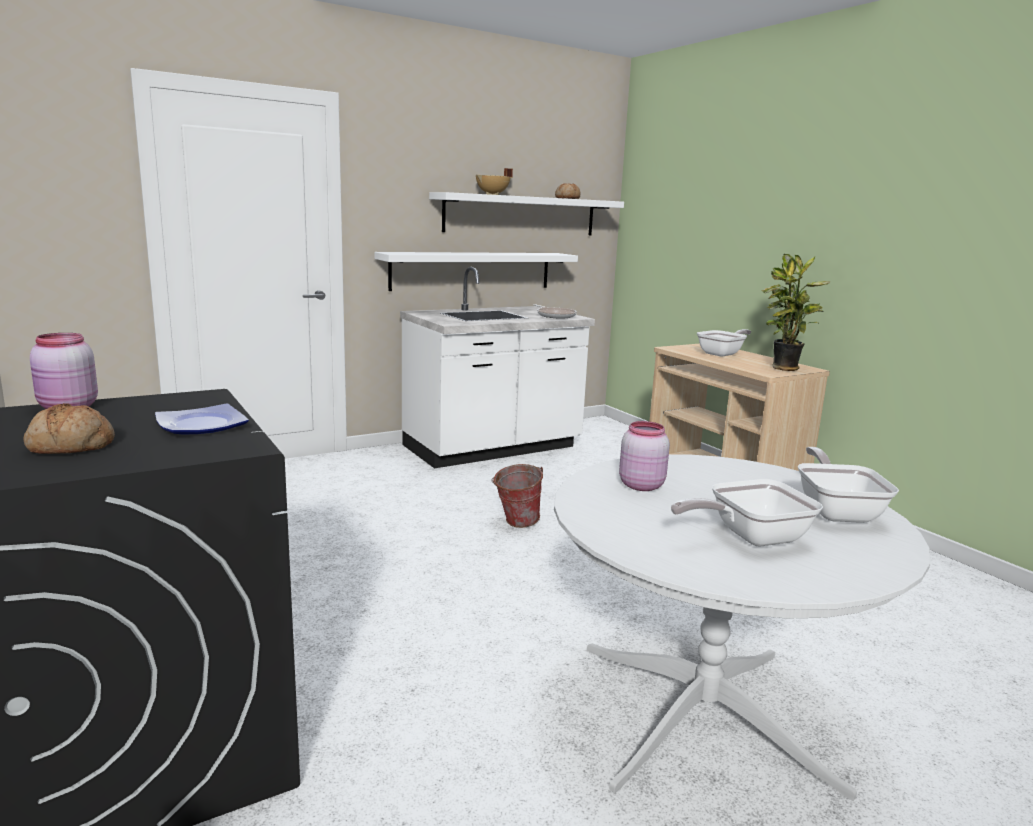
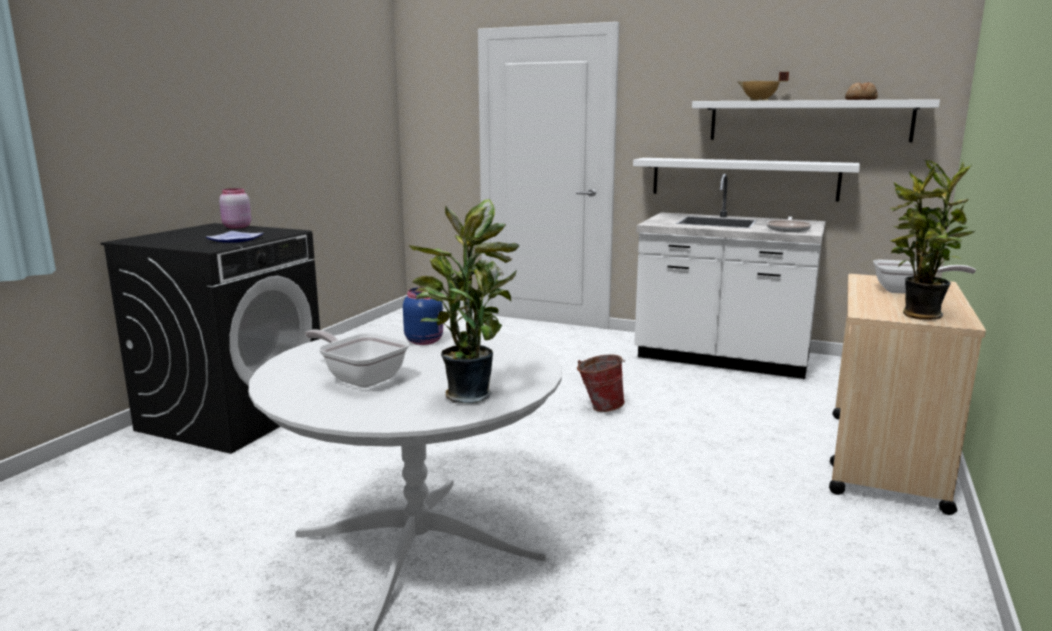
camera: 55 degrees right, 0 degrees up
bread [24,403,115,454] -> none
pink jar [619,421,670,491] -> blue jar [403,287,443,345]
frying pan [798,447,899,523] -> potted plant [409,199,520,404]

